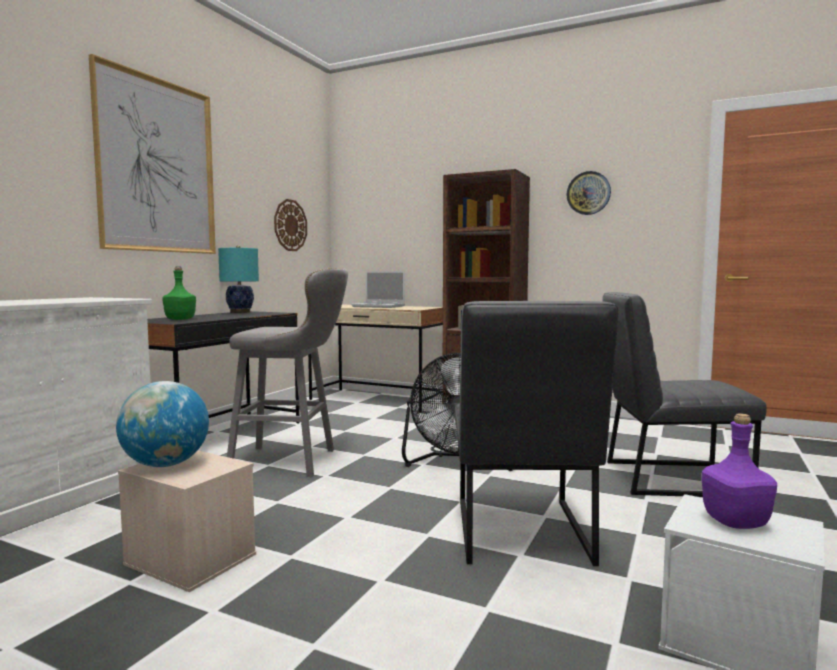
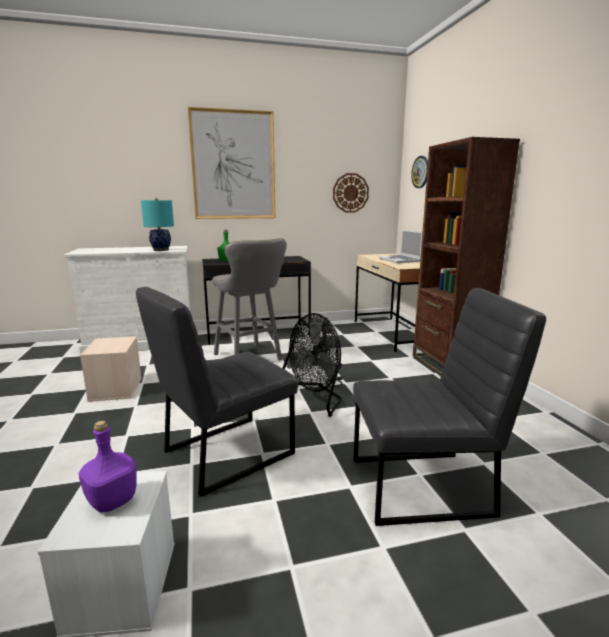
camera: 50 degrees right, 10 degrees up
globe [116,381,209,467] -> none
turquoise table lamp [218,245,259,313] -> turquoise table lamp moved to [141,198,174,251]
wall clock [567,171,611,215] -> wall clock moved to [411,156,428,188]
grey chair [602,292,767,497] -> grey chair turned 120 degrees clockwise [353,288,546,526]

